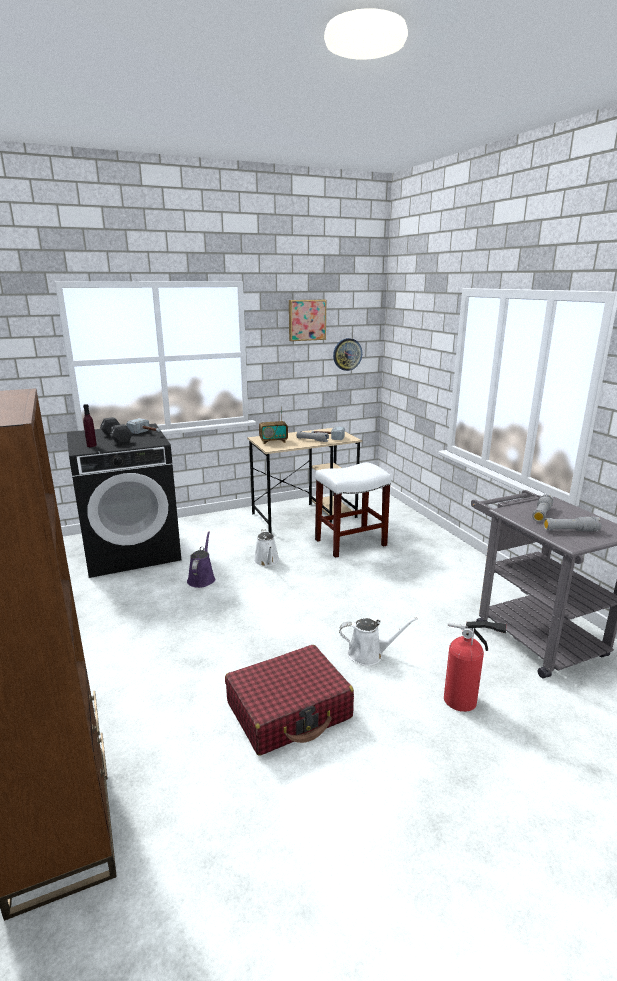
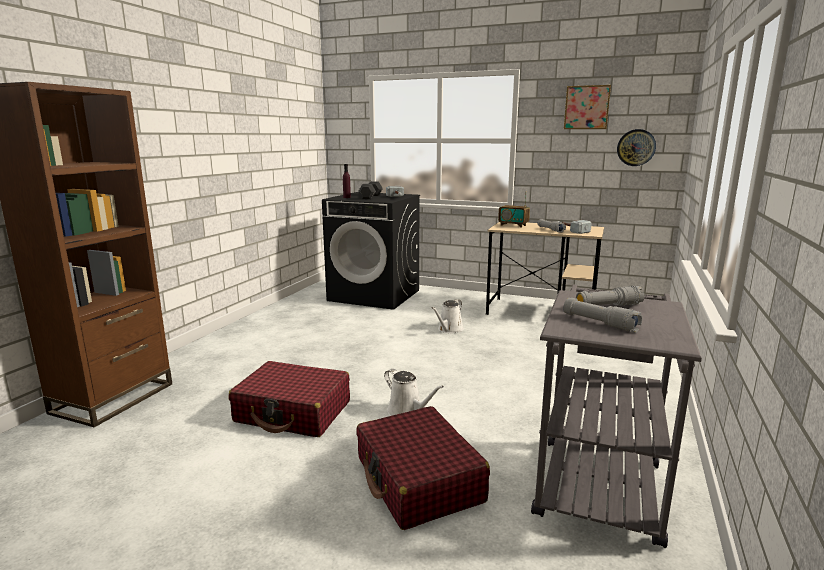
camera: 45 degrees right, 5 degrees down
purple watering can [187,531,215,588] -> none
white stool [315,462,391,558] -> none
fire extinguisher [444,620,506,712] -> red suitcase [356,406,490,530]

